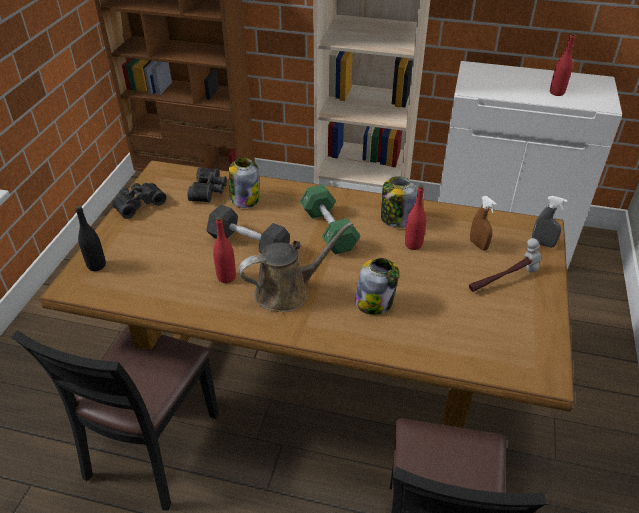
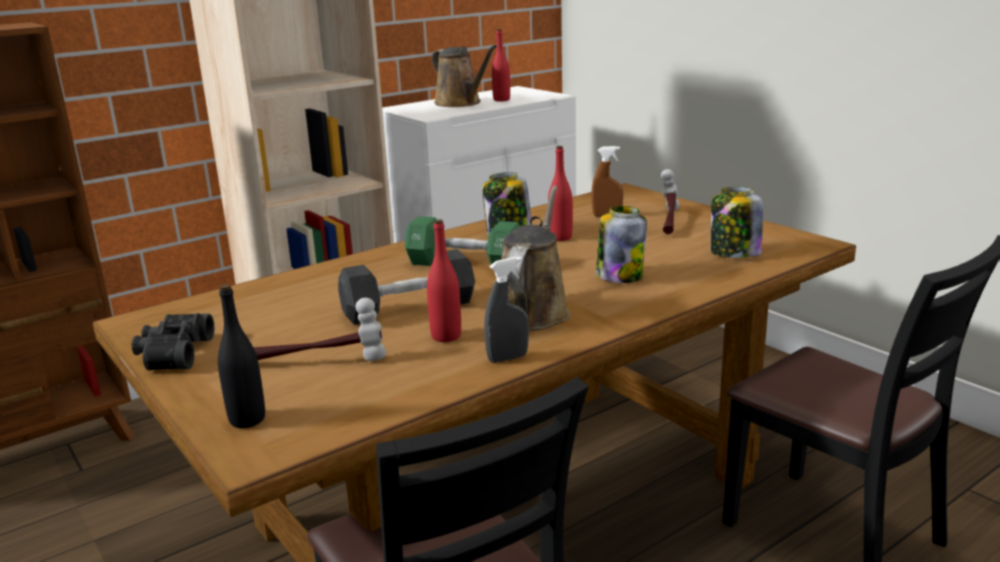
camera: 50 degrees left, 20 degrees down
black binoculars [188,168,227,203] -> none
jar [229,158,259,208] -> jar moved to [711,187,763,258]
grey spray bottle [532,196,568,248] -> grey spray bottle moved to [484,257,529,363]
none -> hammer [253,298,386,361]
none -> brown watering can [432,45,497,107]

